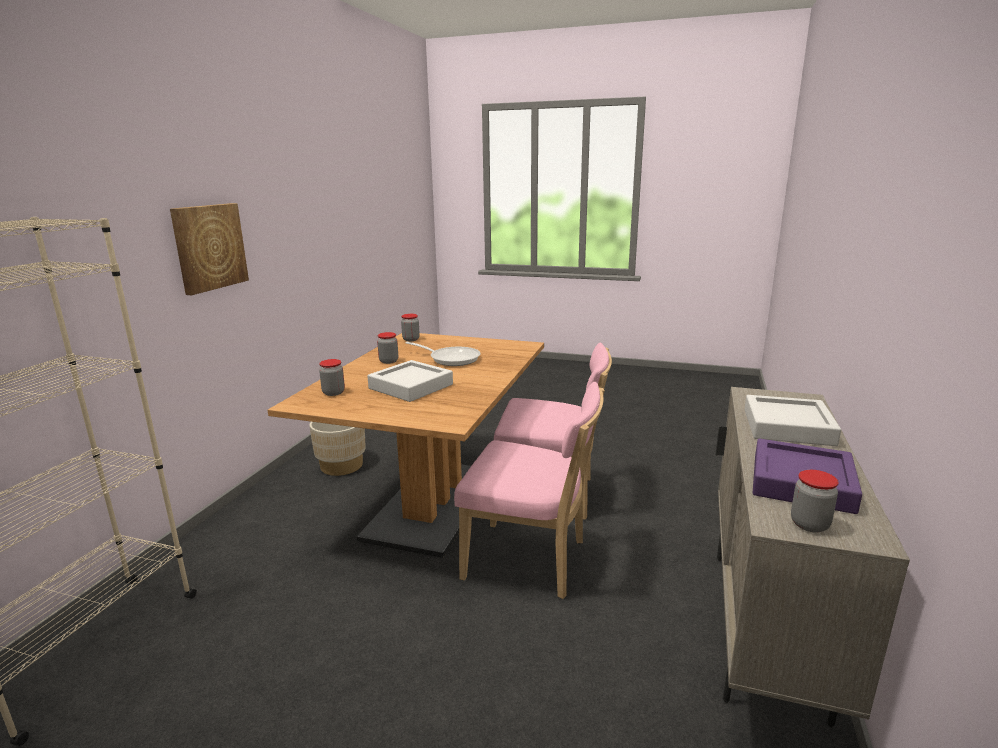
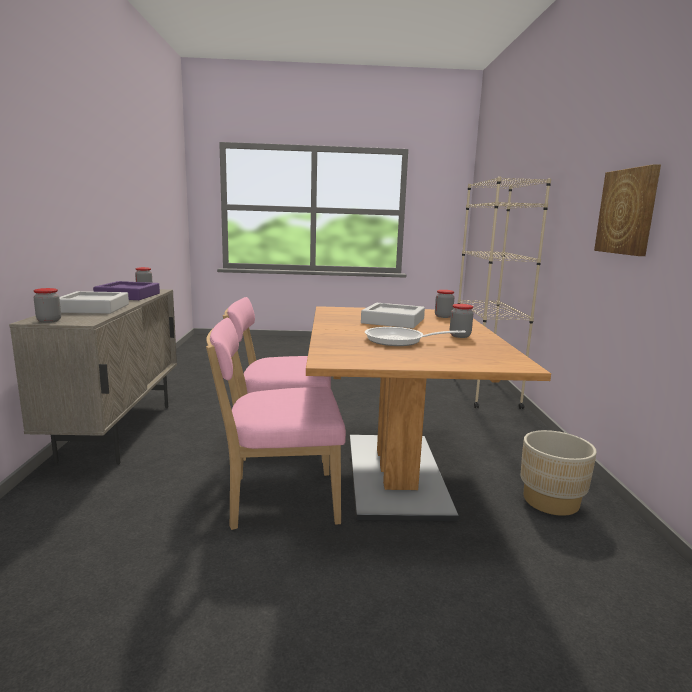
camera: 160 degrees right, 5 degrees down
jar [401,314,420,341] -> jar moved to [33,288,61,323]

